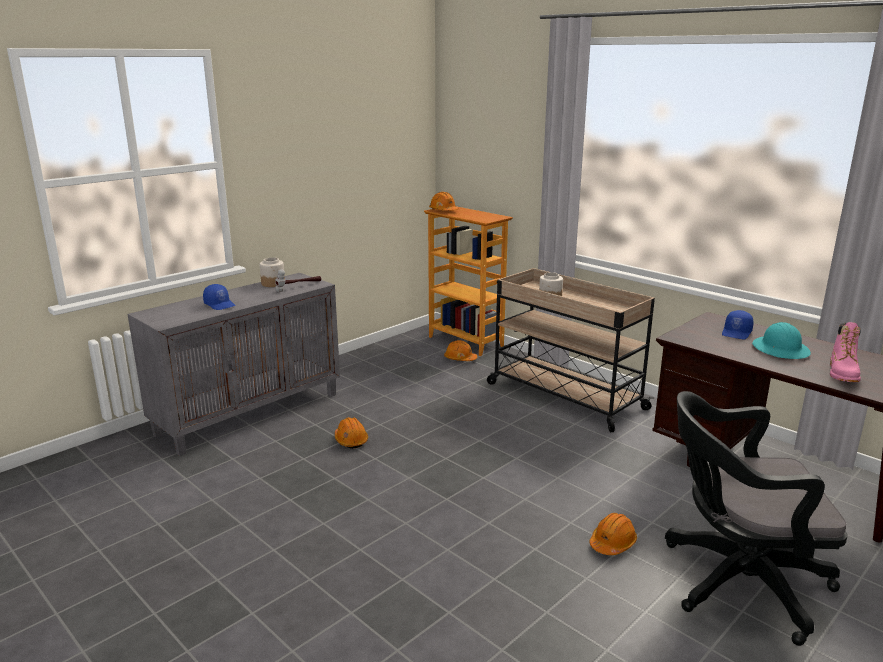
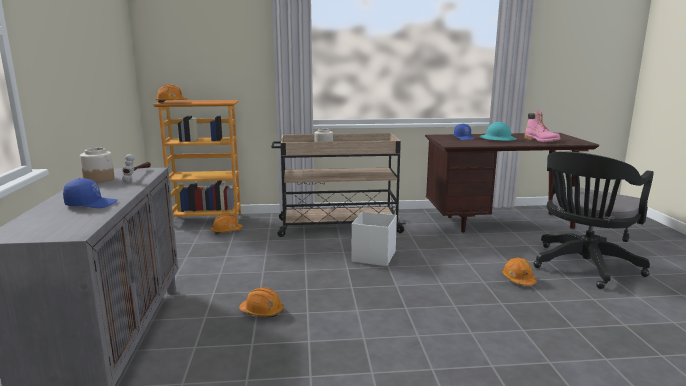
camera: 50 degrees left, 5 degrees down
none -> white storage box [352,212,397,266]

